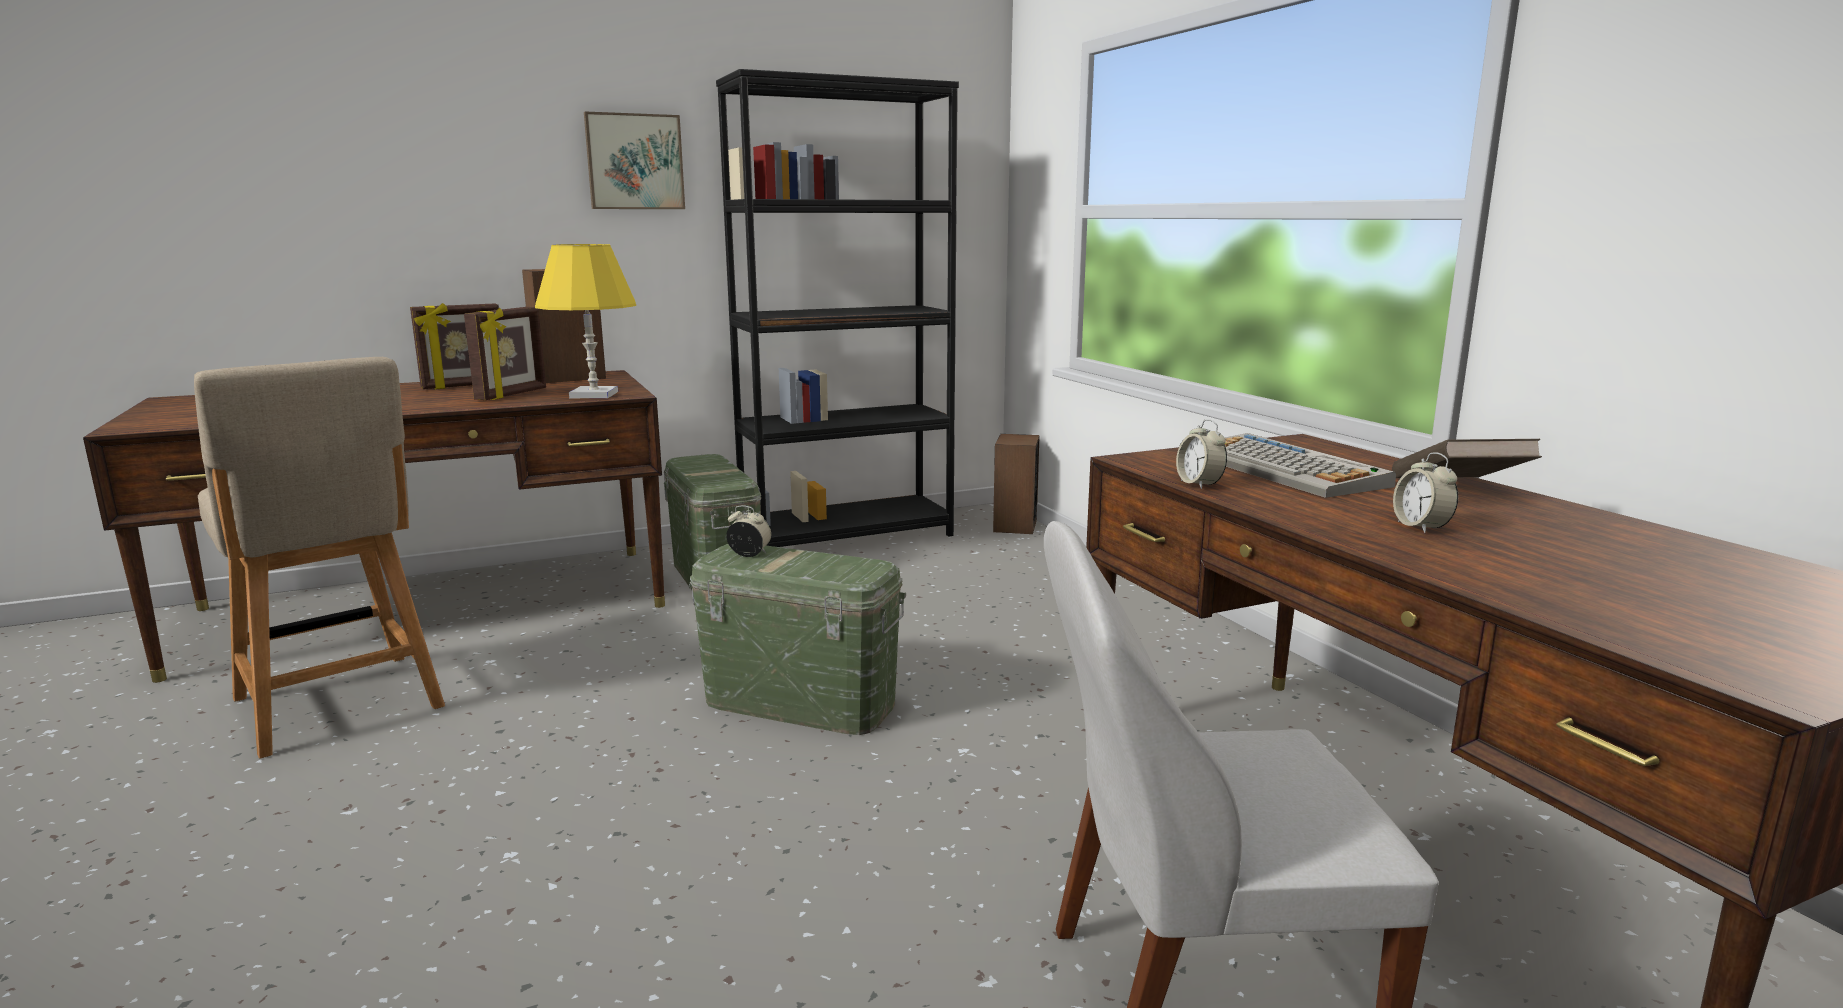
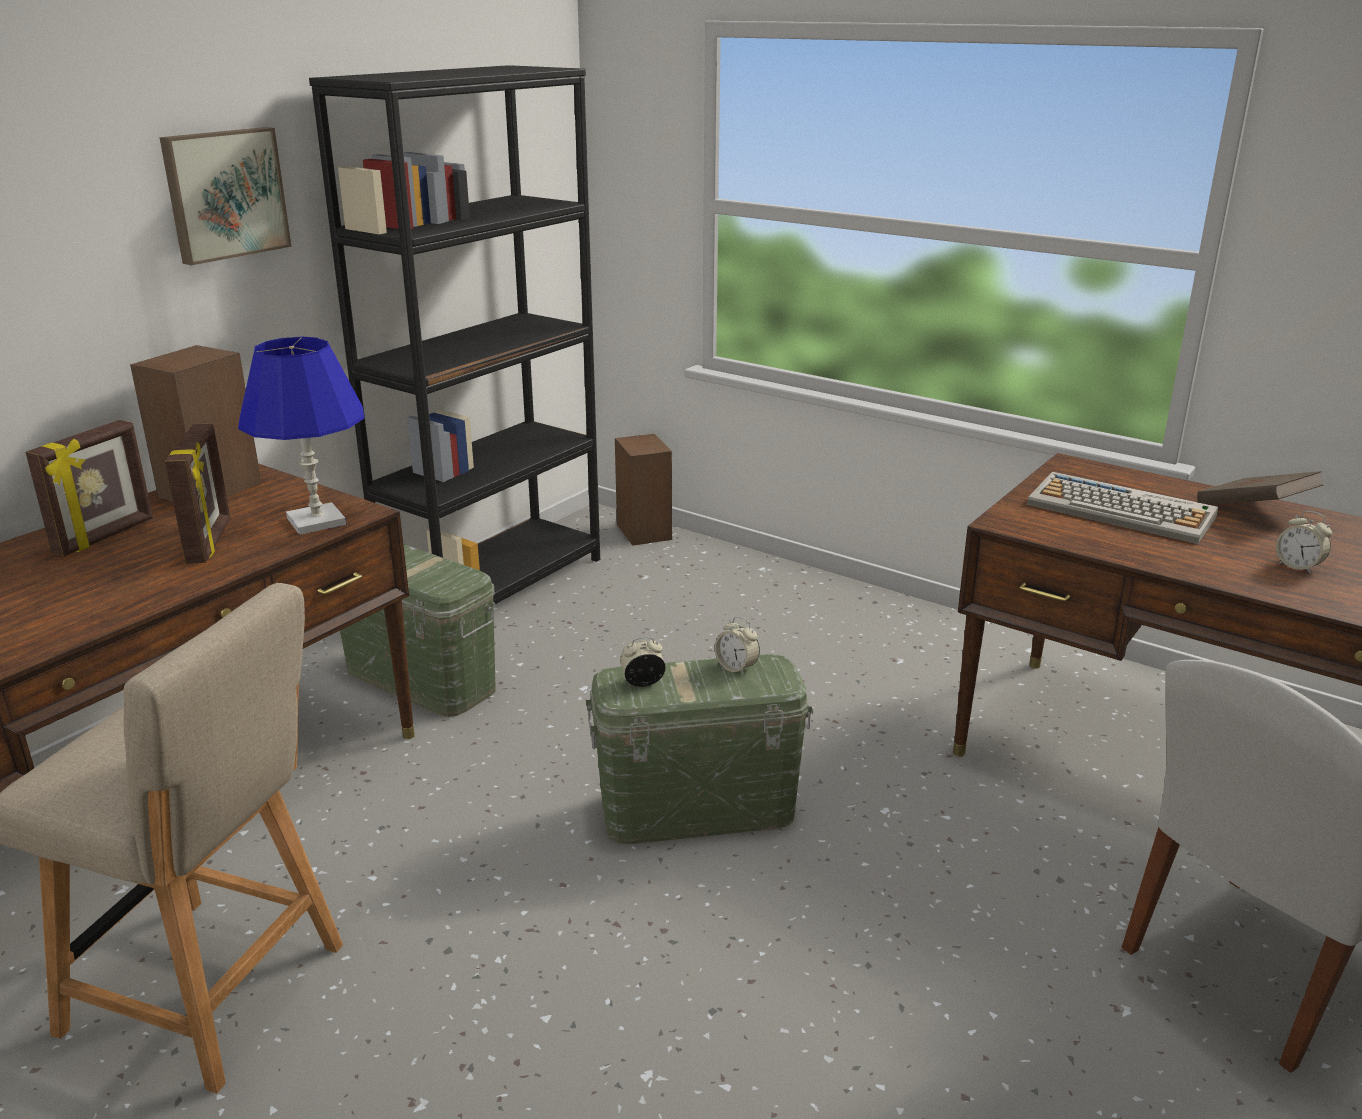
camera: 30 degrees left, 10 degrees up
yellow table lamp [535,244,636,398] -> blue table lamp [238,336,364,535]
alarm clock [1176,419,1227,489] -> alarm clock moved to [715,617,760,676]

